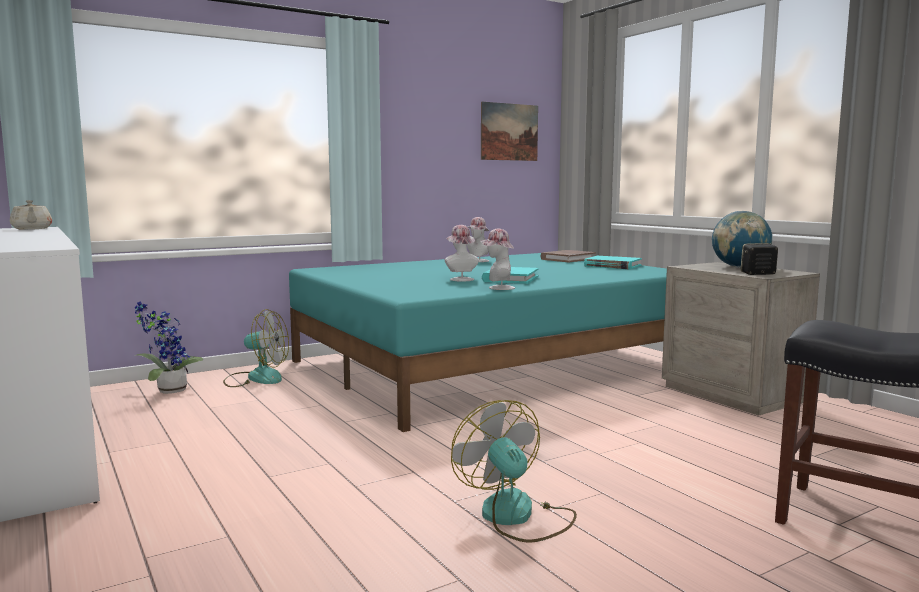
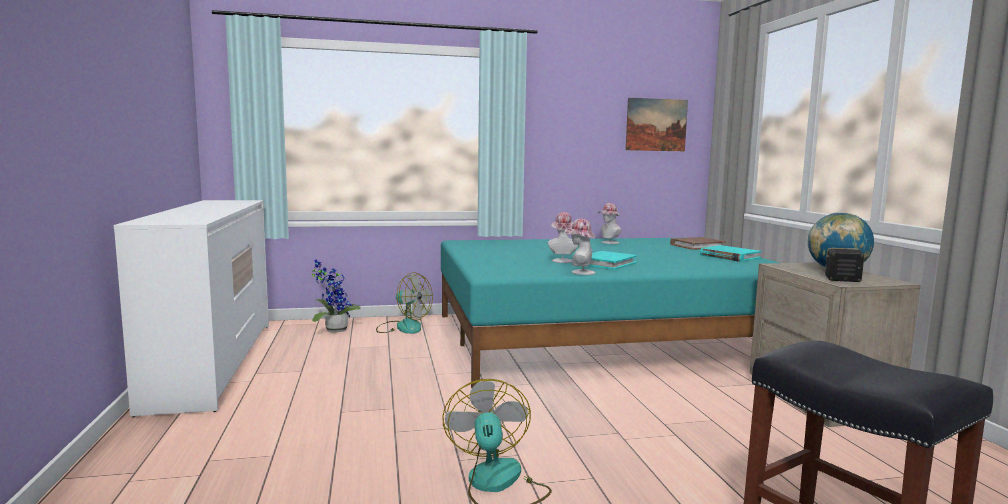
camera: 20 degrees right, 0 degrees up
beige teapot [10,200,52,230] -> none

